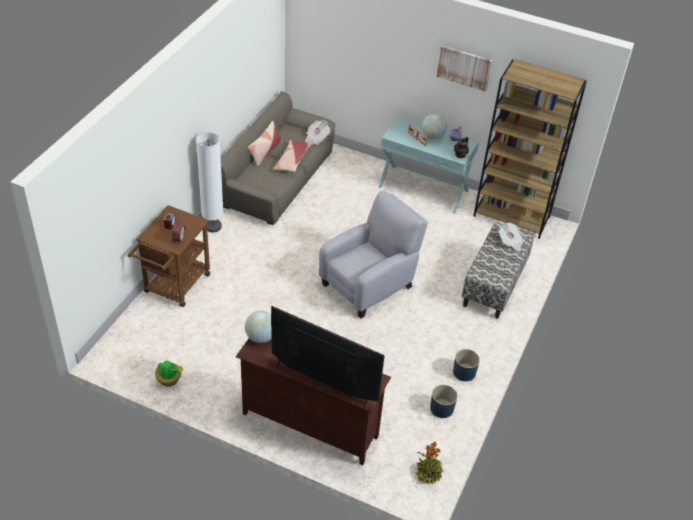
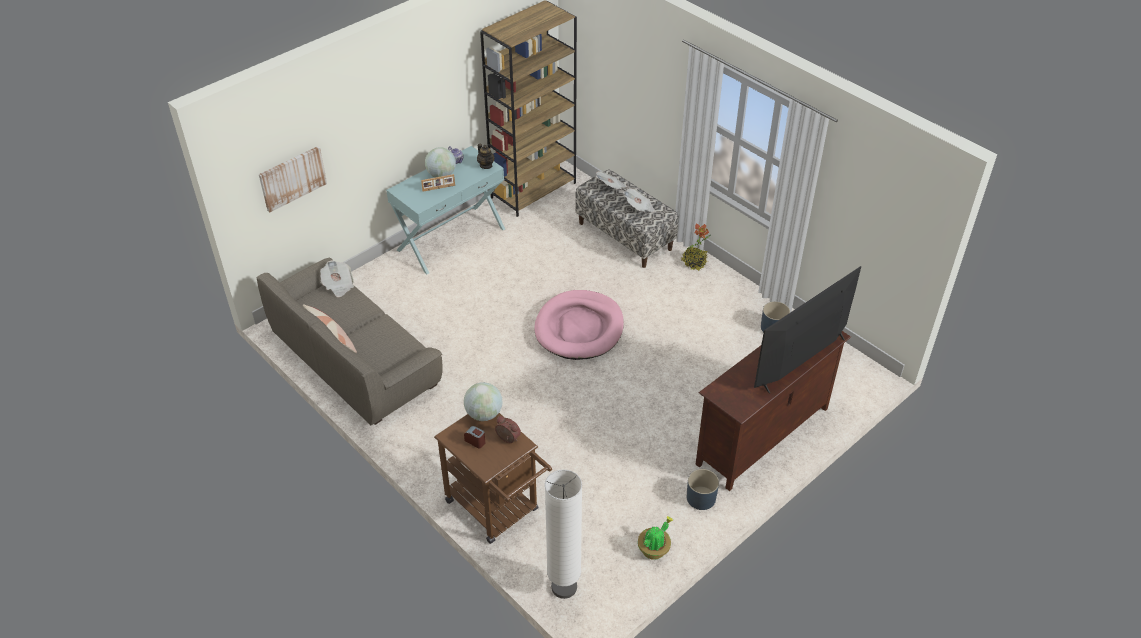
camera: 65 degrees left, 0 degrees up
white floor lamp [196,132,224,232] -> white floor lamp moved to [545,470,582,599]
globe [245,311,272,343] -> globe moved to [464,382,502,421]
pillow [273,140,312,172] -> none
grey armchair [319,191,428,318] -> pink dog bed [534,290,624,360]
potted plant [415,441,443,484] -> potted plant moved to [681,224,710,271]
picture [437,45,492,91] -> picture moved to [259,146,327,213]
blue planter [453,349,480,381] -> blue planter moved to [687,469,719,510]
none -> newspaper [623,188,655,212]

